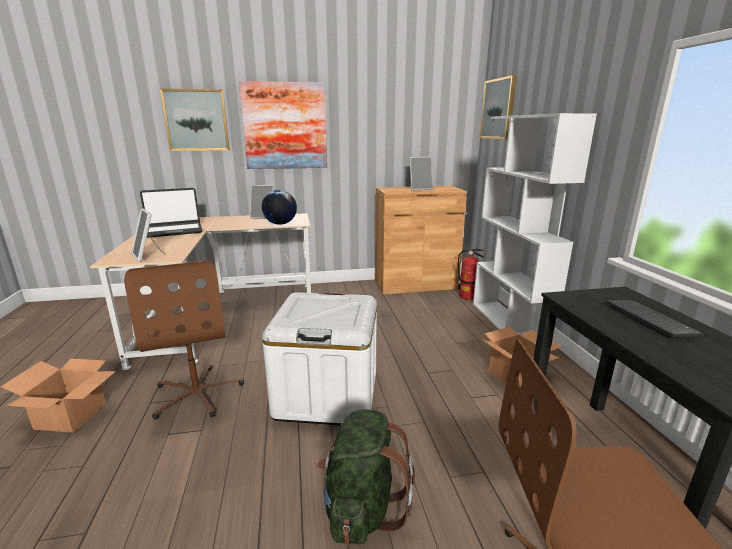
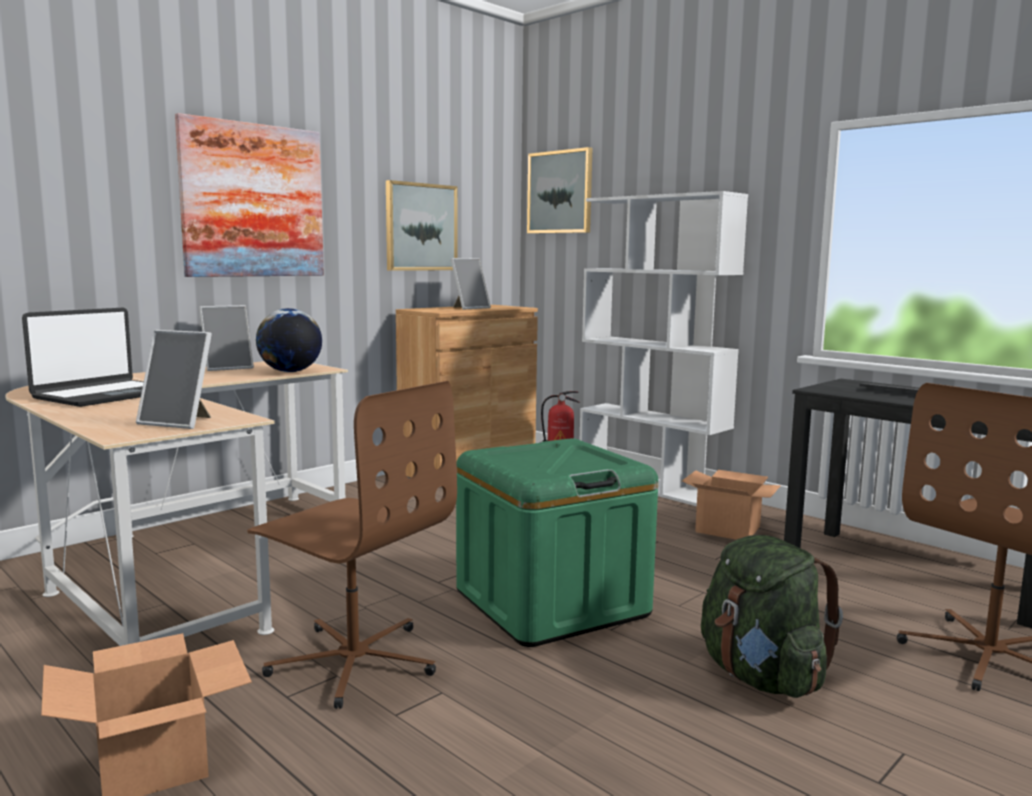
camera: 35 degrees left, 10 degrees down
picture [160,88,230,151] -> picture moved to [386,180,457,271]
white storage box [262,292,377,425] -> green storage box [456,438,658,647]

